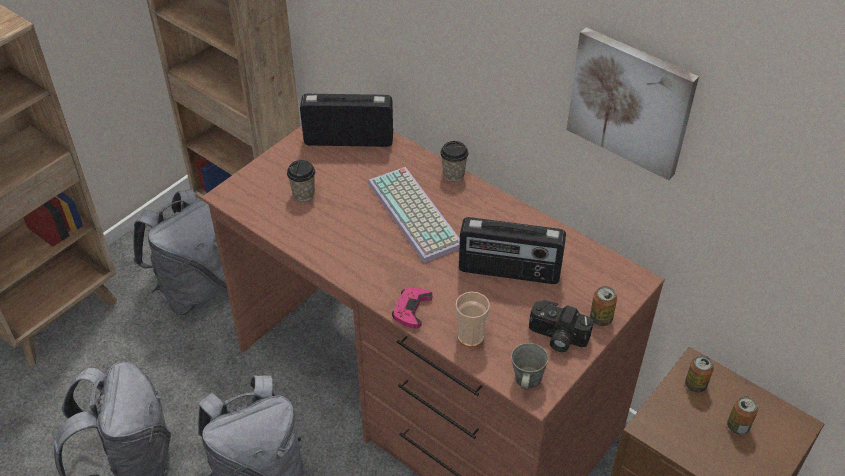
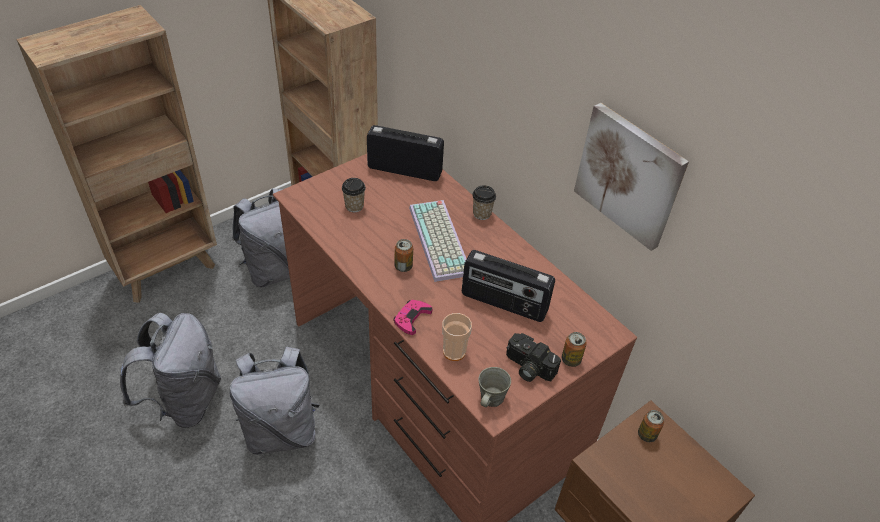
camera: 10 degrees right, 0 degrees up
can [727,396,758,435] -> can moved to [394,239,413,272]

